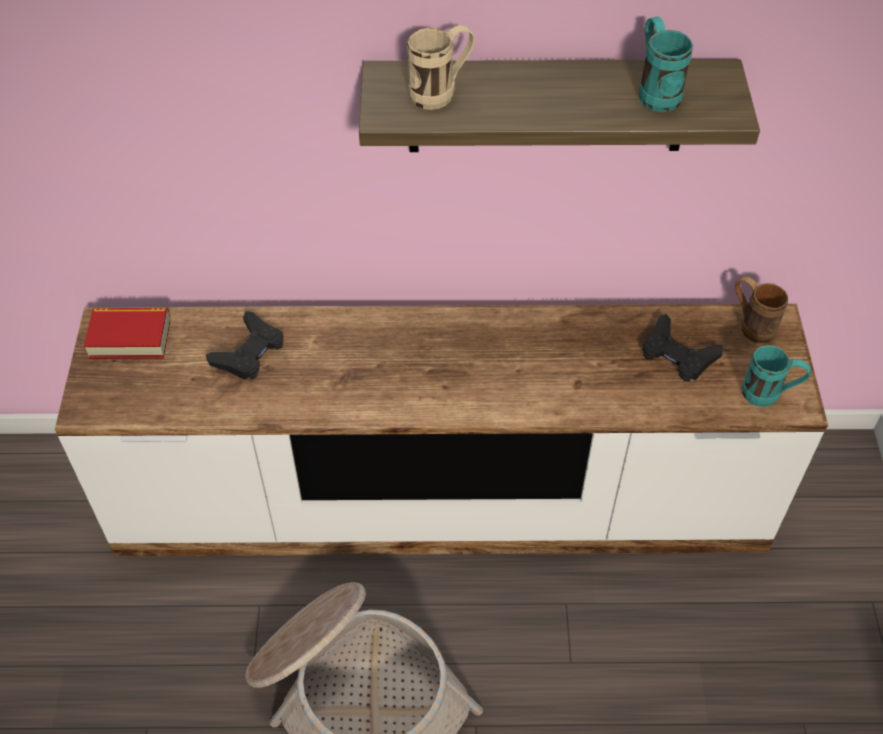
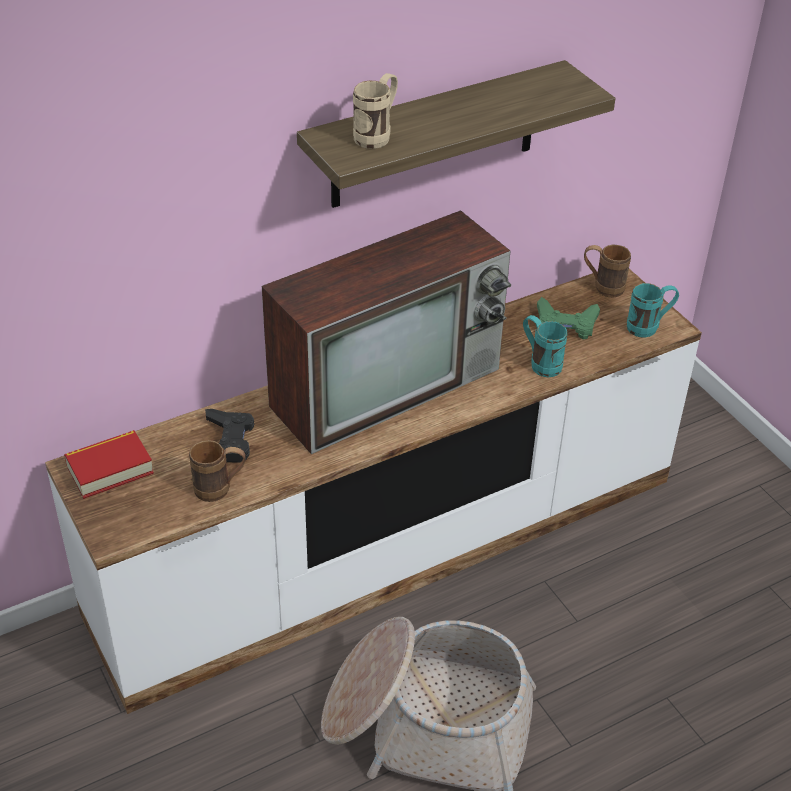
camera: 30 degrees left, 10 degrees down
turquoise mug [639,16,693,112] -> turquoise mug moved to [523,315,567,377]
black game controller [642,314,723,382] -> green game controller [537,297,600,340]
none -> brown mug [189,440,246,502]
none -> television [262,210,511,454]

